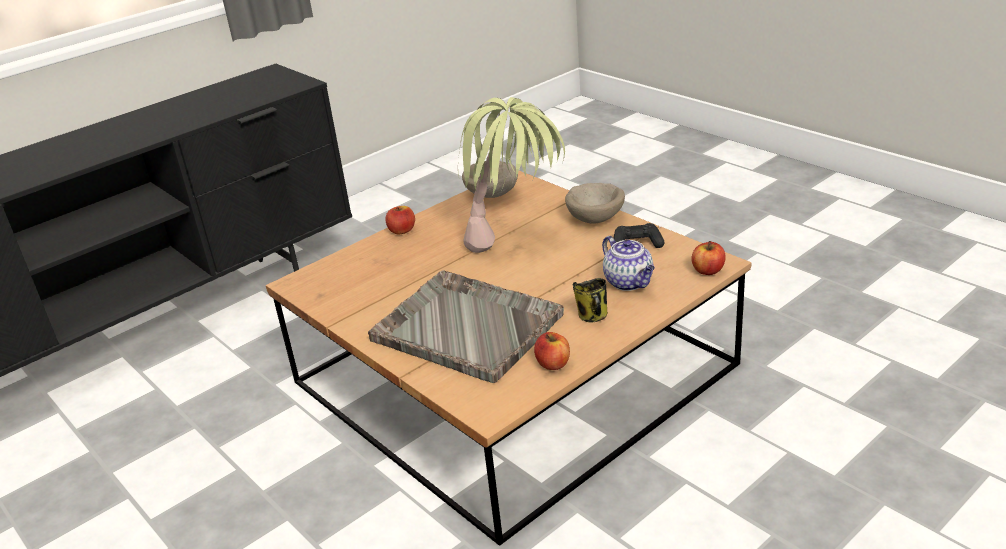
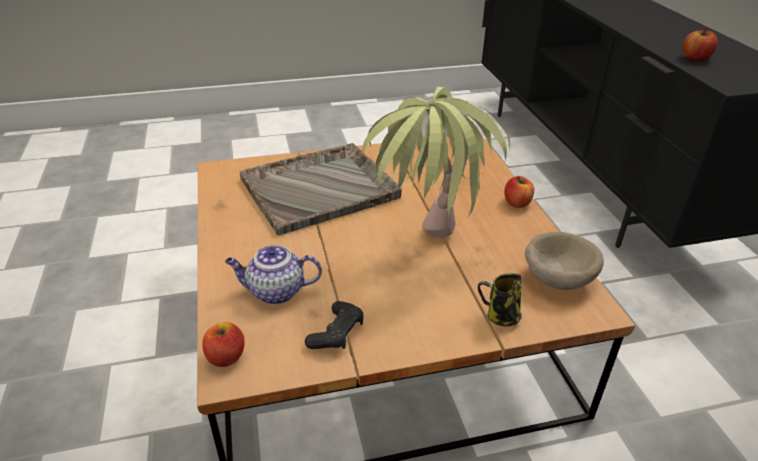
camera: 115 degrees right, 5 degrees up
apple [534,332,570,370] -> apple moved to [682,28,718,61]
beige bowl [565,183,625,224] -> none
mug [573,278,608,323] -> mug moved to [478,273,522,326]

